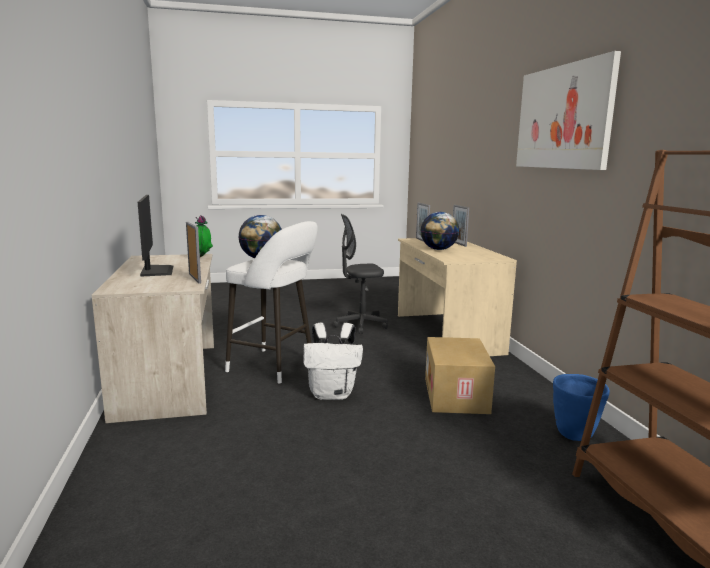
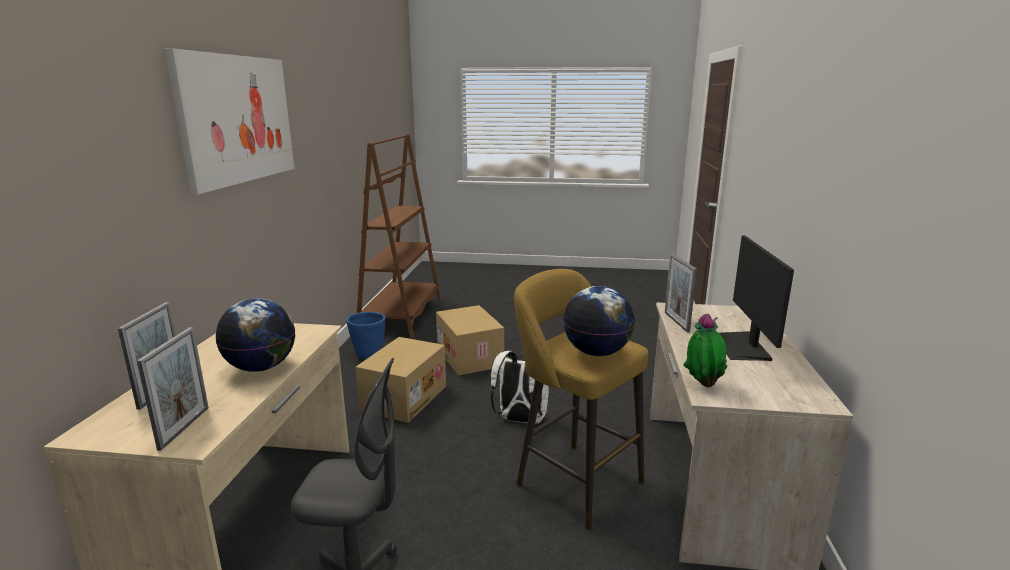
camera: 160 degrees left, 5 degrees up
white stool [225,221,318,384] -> yellow stool [514,269,648,530]
none -> cardboard box [436,305,504,376]

